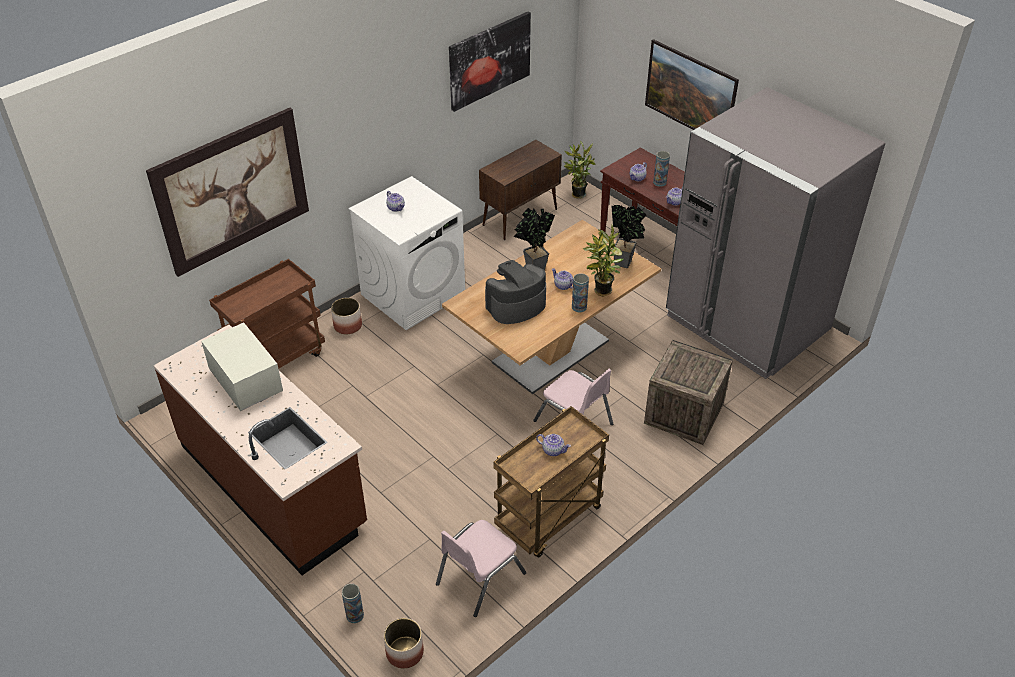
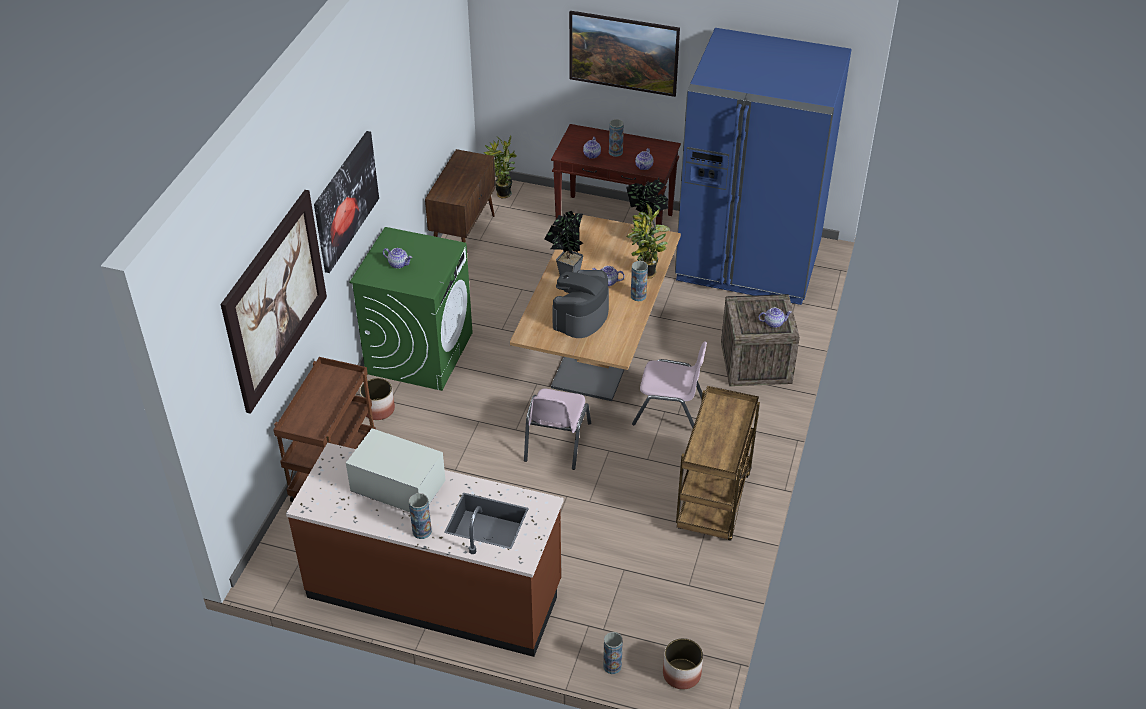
camera: 30 degrees left, 0 degrees up
white washing machine [348,176,465,330] -> green washing machine [349,227,473,391]
pink chair [436,520,526,617] -> pink chair moved to [524,388,591,470]
picture [449,12,531,112] -> picture moved to [314,131,379,273]
teapot [536,434,571,456] -> teapot moved to [758,308,792,328]
grey fridge [666,87,885,379] -> blue fridge [675,28,852,305]
none -> vase [409,493,432,539]

